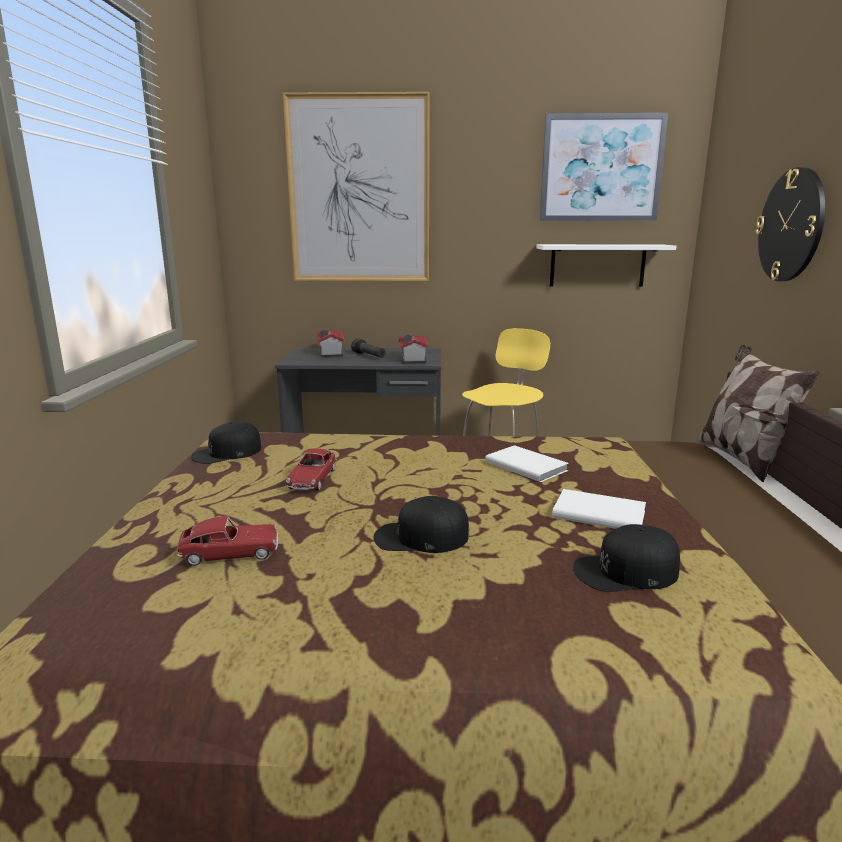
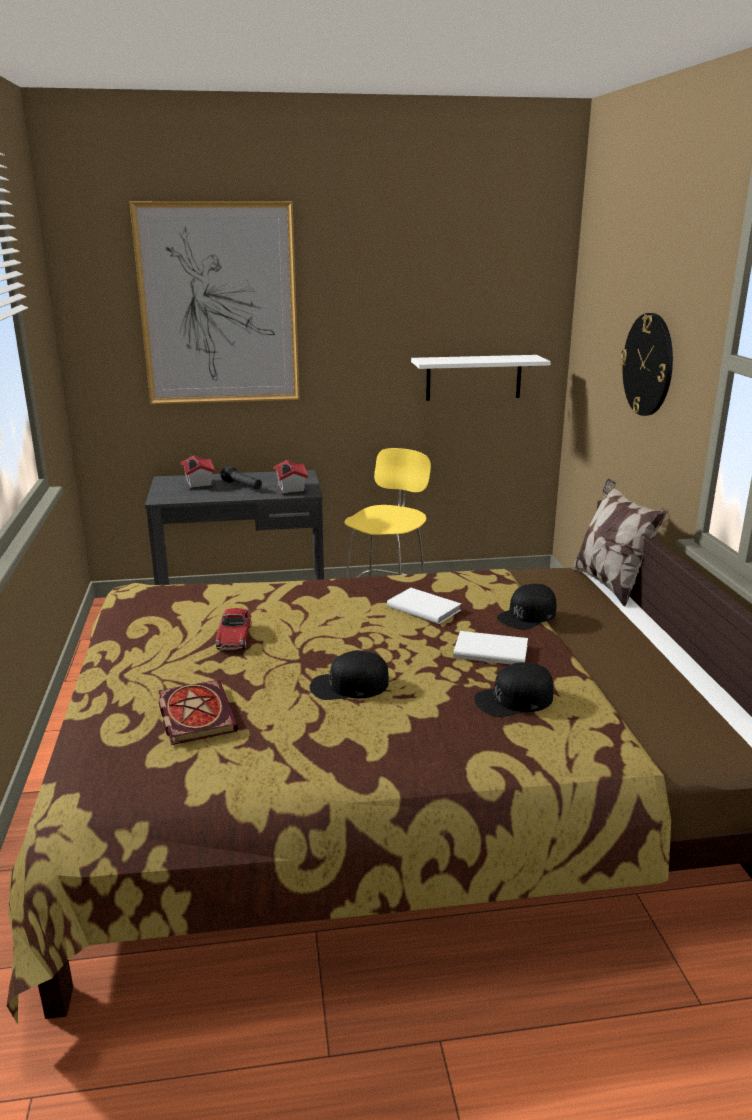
camera: 10 degrees left, 5 degrees up
toy car [177,516,278,566] -> book [158,680,238,745]
black cap [191,422,261,464] -> black cap moved to [497,584,556,629]
picture [540,113,669,221] -> none

